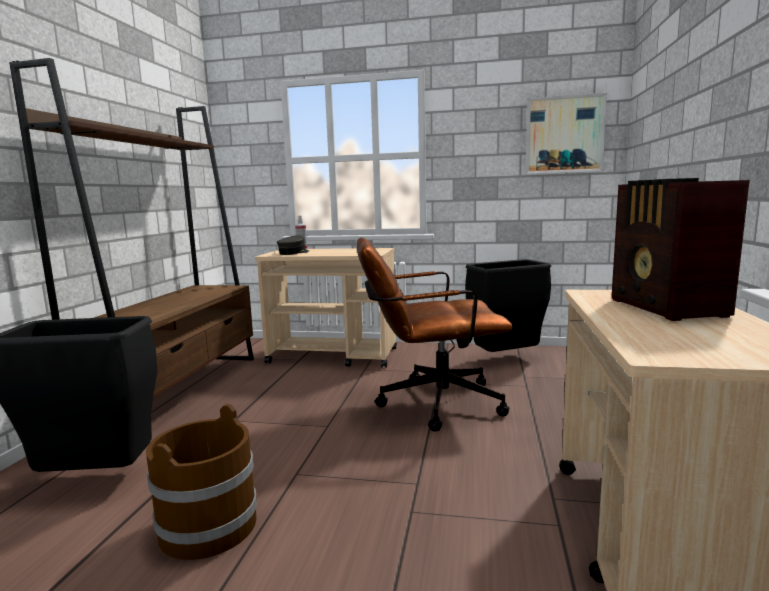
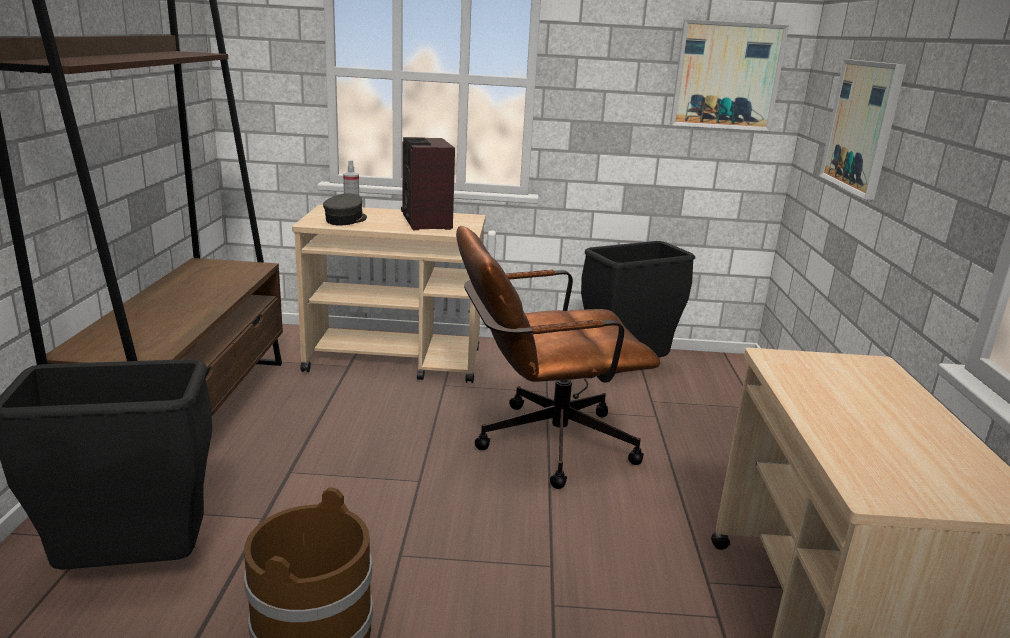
camera: 10 degrees left, 10 degrees up
radio [611,178,749,321] -> radio moved to [401,137,455,230]
none -> picture [819,59,906,200]

